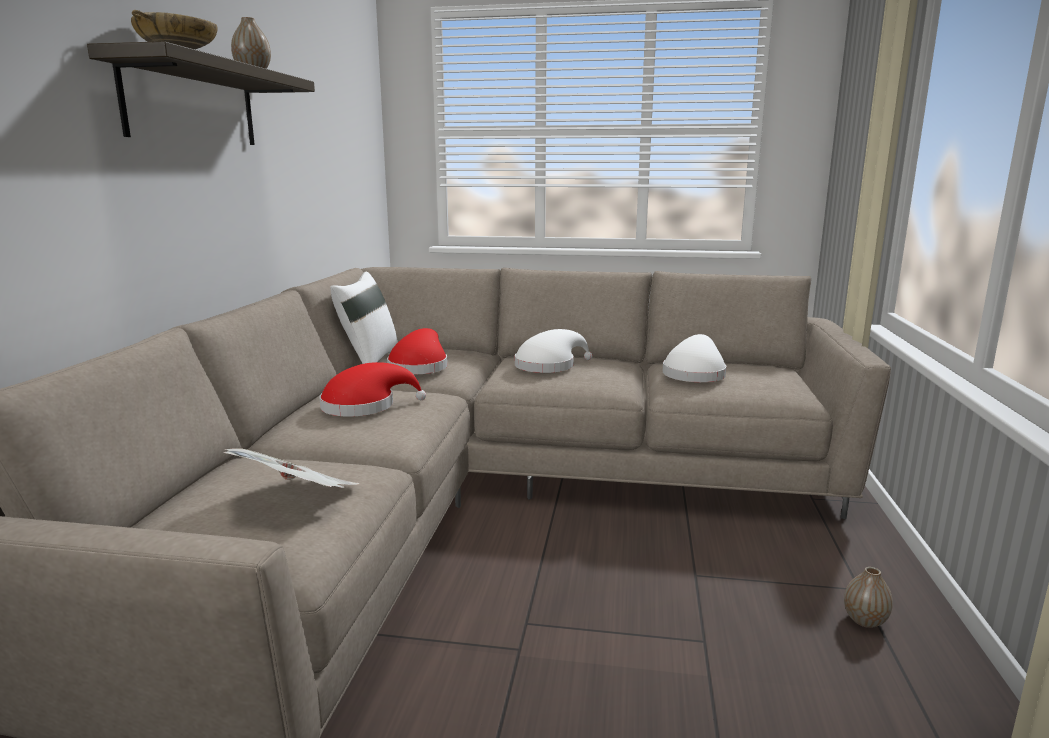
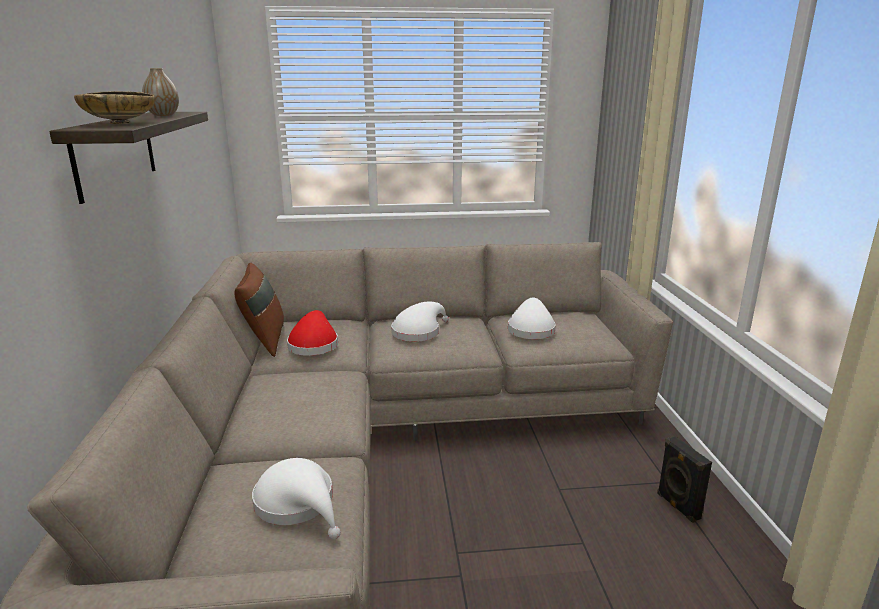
camera: 15 degrees left, 5 degrees up
newspaper [223,448,360,488] -> white hat [252,458,341,540]
red hat [320,362,426,417] -> none
white pillow [330,271,398,364] -> brown pillow [234,263,284,357]
vase [844,567,893,628] -> black speaker [657,436,712,523]

